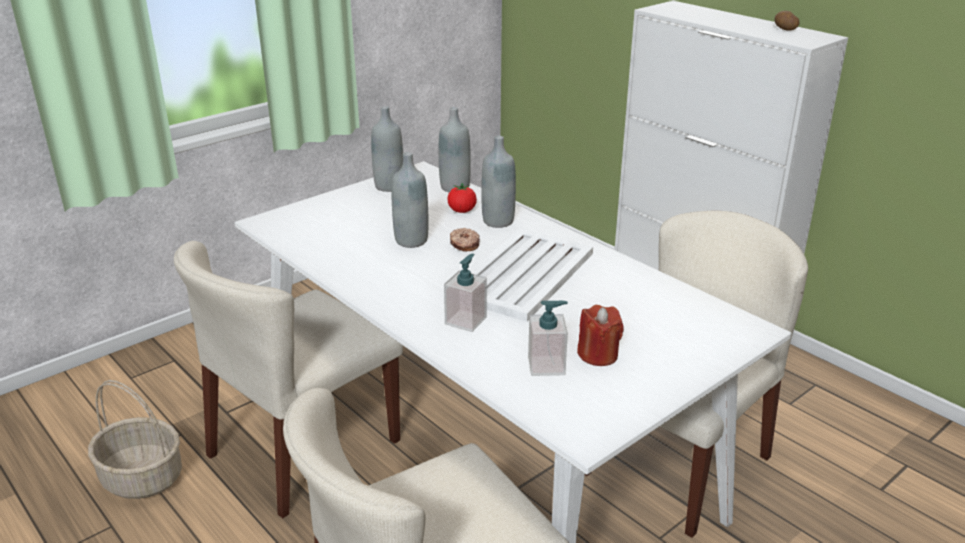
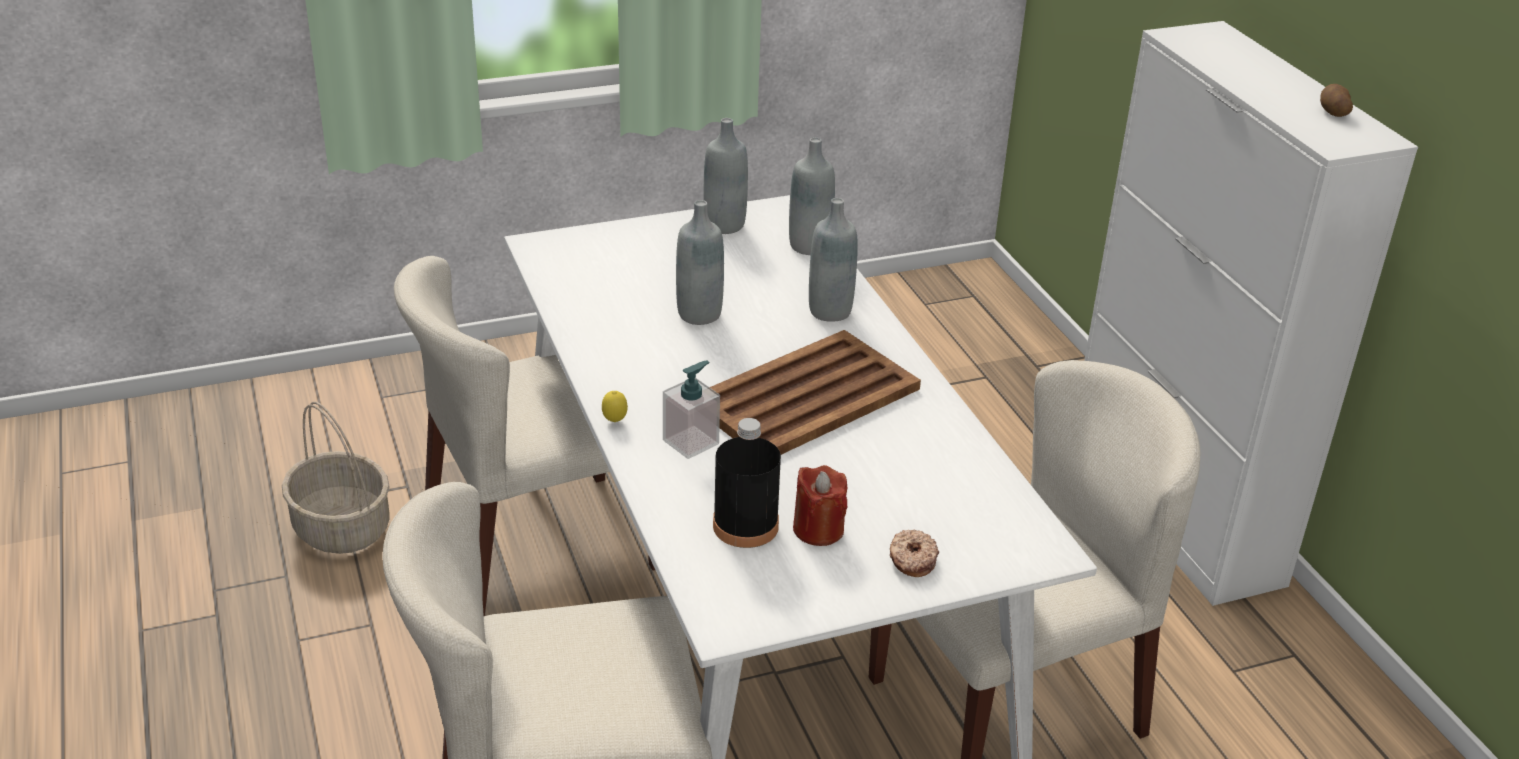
camera: 20 degrees right, 5 degrees up
tomato [448,183,477,213] -> none
donut [450,228,480,252] -> donut moved to [890,530,939,577]
white tray [470,229,593,322] -> brown tray [710,330,921,455]
soap dispenser [528,301,568,376] -> black bottle [713,418,781,548]
none -> lemon [602,391,628,422]

